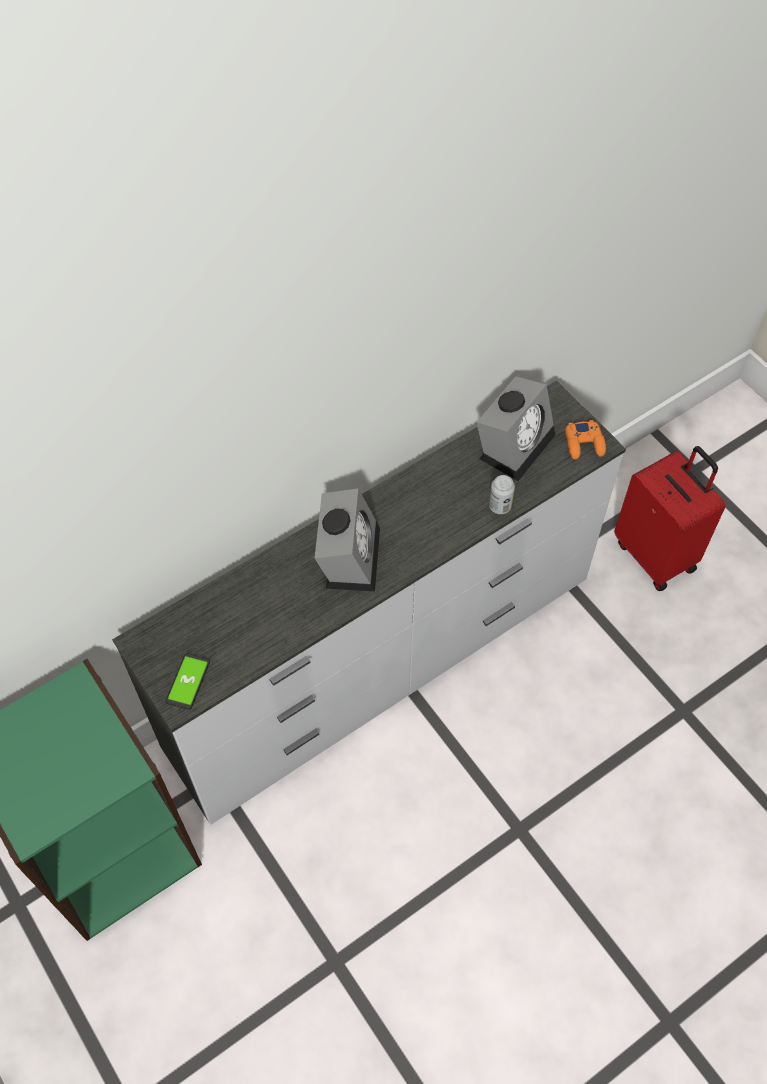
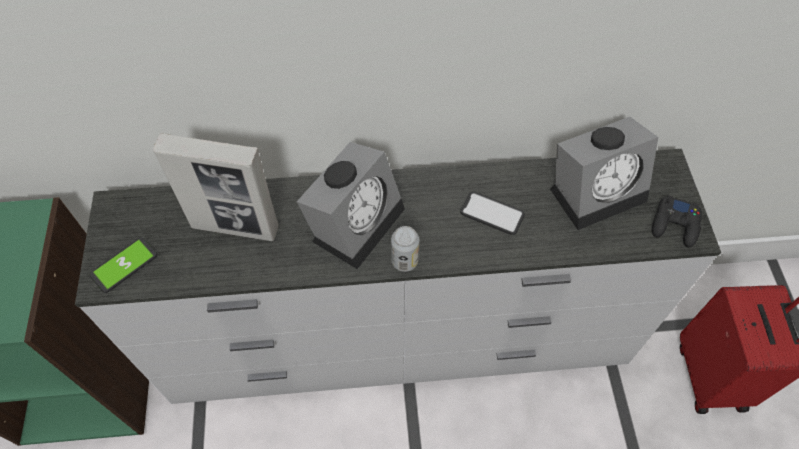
camera: 30 degrees right, 0 degrees up
can [489,475,515,514] -> can moved to [391,226,419,272]
orange game controller [565,420,606,460] -> black game controller [652,195,702,247]
none -> picture frame [153,133,279,241]
none -> phone [460,191,525,235]

